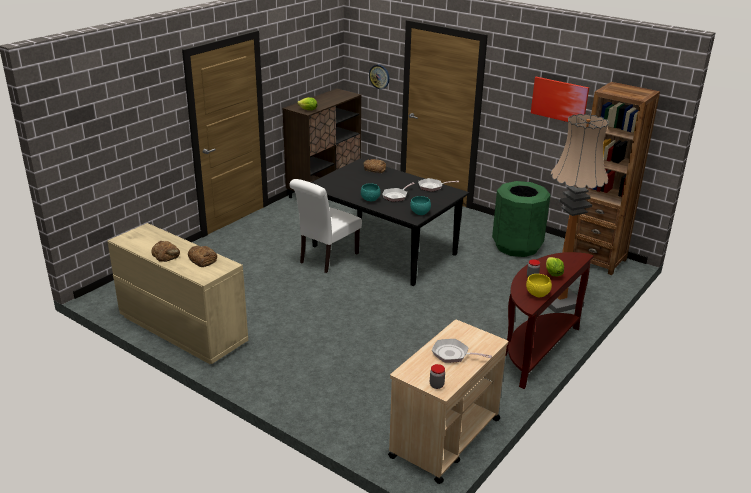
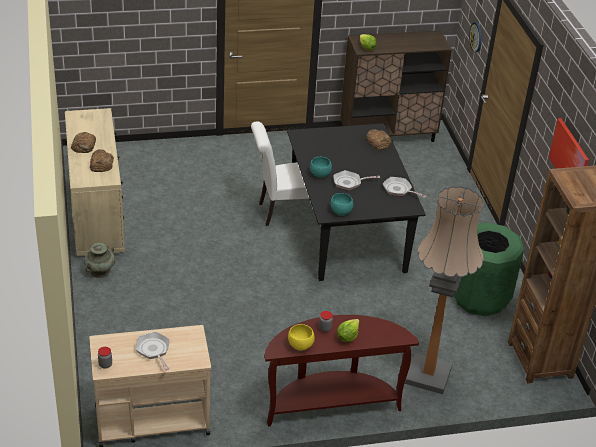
camera: 40 degrees right, 10 degrees up
none -> turquoise vase [84,243,115,278]

